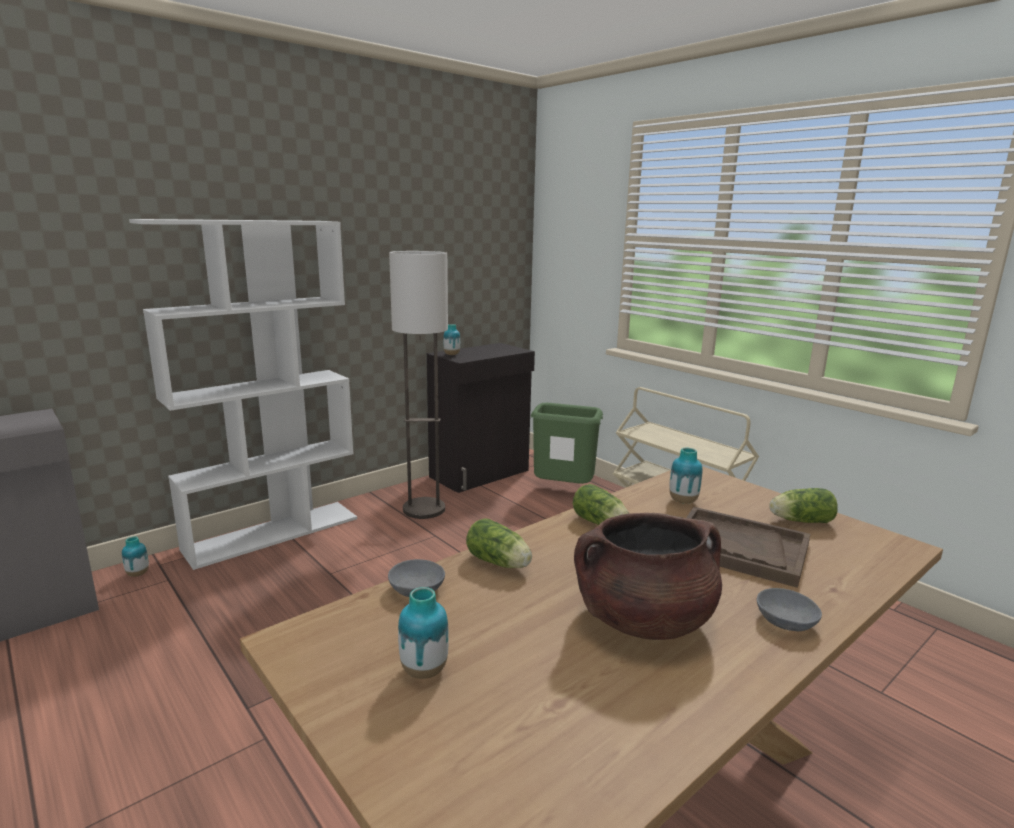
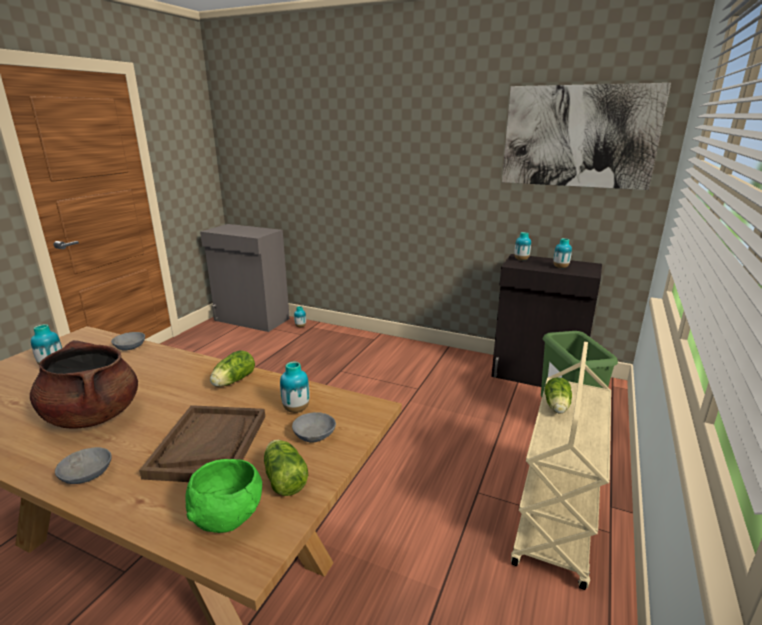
camera: 65 degrees right, 5 degrees up
white bookcase [129,219,357,570] -> none
floor lamp [389,251,448,519] -> none
lettuce [466,518,532,568] -> lettuce moved to [545,377,572,413]
none -> green bowl [185,459,262,533]
none -> grey bowl [292,412,336,443]
none -> picture [502,83,671,190]
none -> vase [553,238,572,268]

